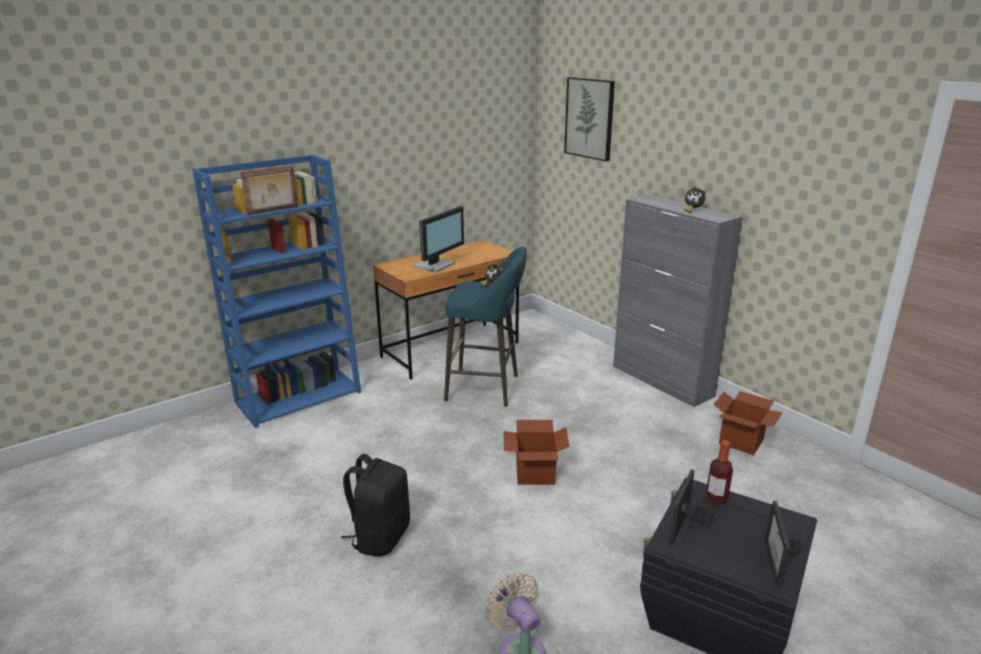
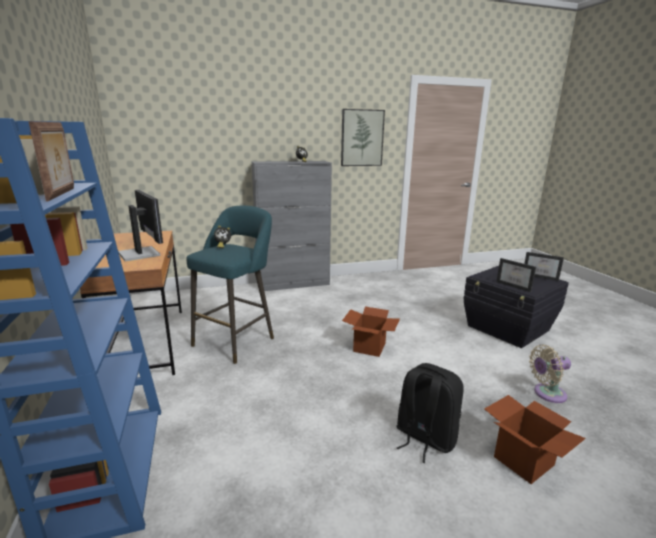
camera: 70 degrees left, 5 degrees down
picture [564,77,615,162] -> picture moved to [341,109,385,166]
bottle [706,440,733,505] -> none
cardboard box [713,391,783,455] -> cardboard box moved to [485,395,586,484]

